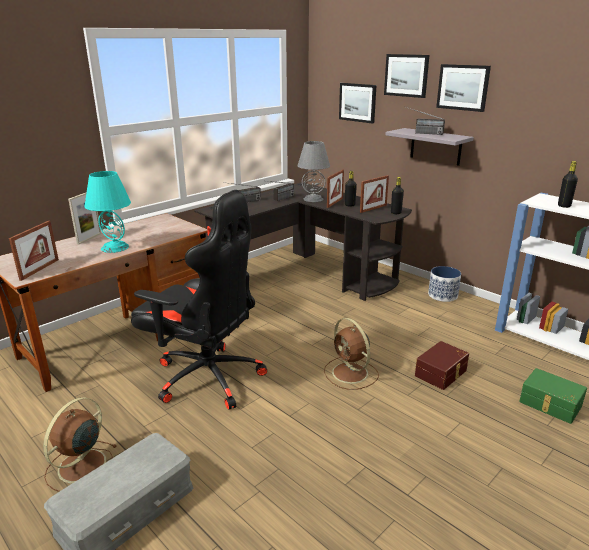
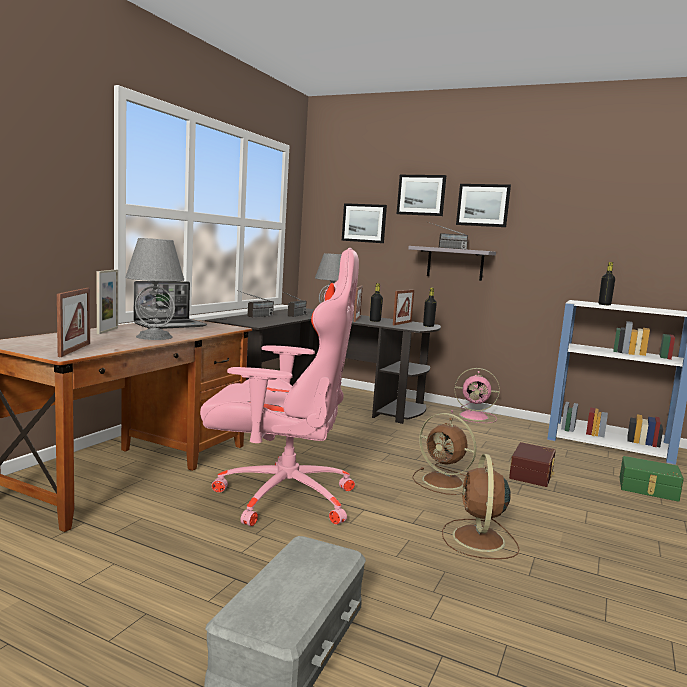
camera: 20 degrees left, 15 degrees down
brown fan [43,397,116,492] -> brown fan moved to [442,454,519,559]
turquoise table lamp [84,171,131,253] -> grey table lamp [125,238,184,340]
black office chair [131,190,267,410] -> pink office chair [200,248,359,526]
planter [428,266,461,302] -> pink fan [451,368,500,423]
none -> laptop [134,281,207,329]

